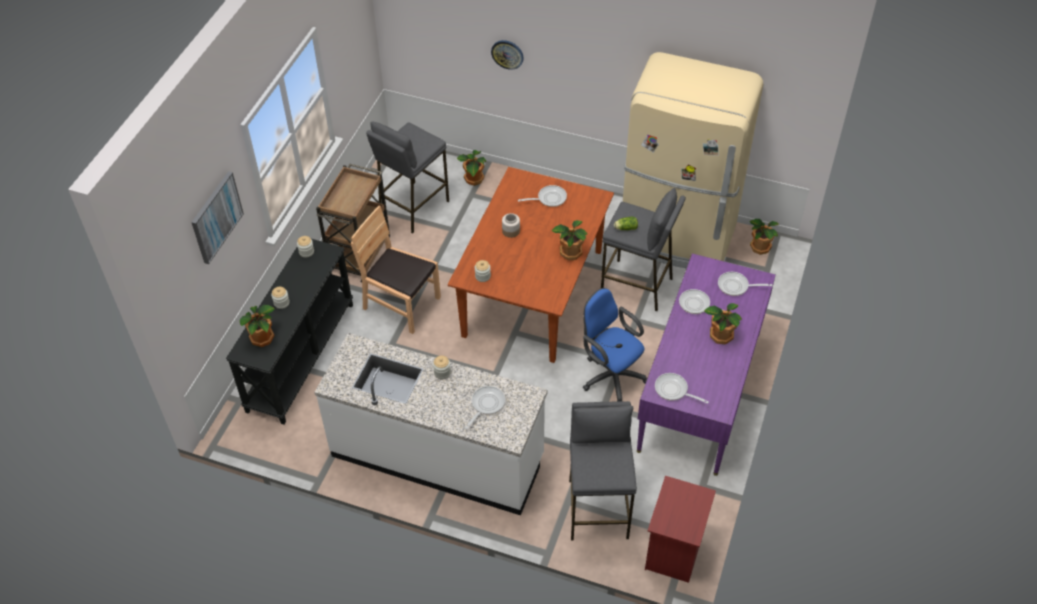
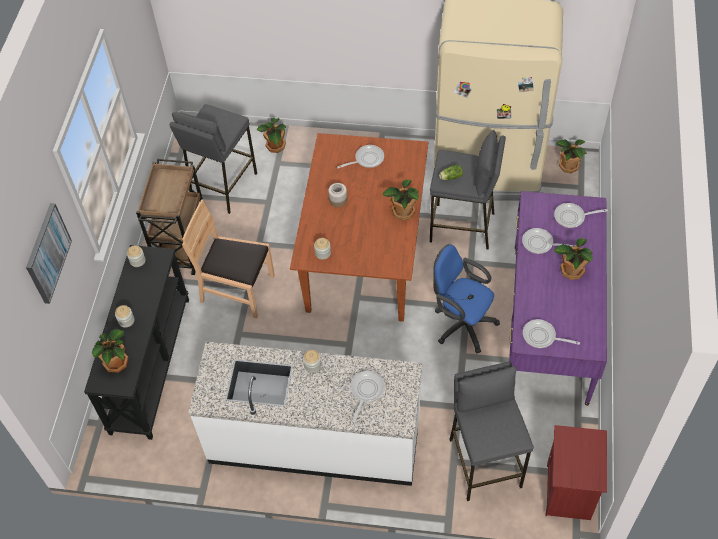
camera: 10 degrees left, 5 degrees up
wall clock [491,40,524,70] -> none

